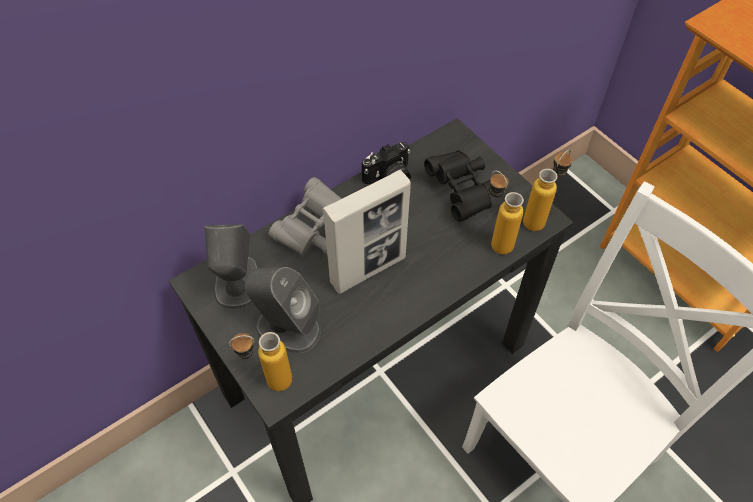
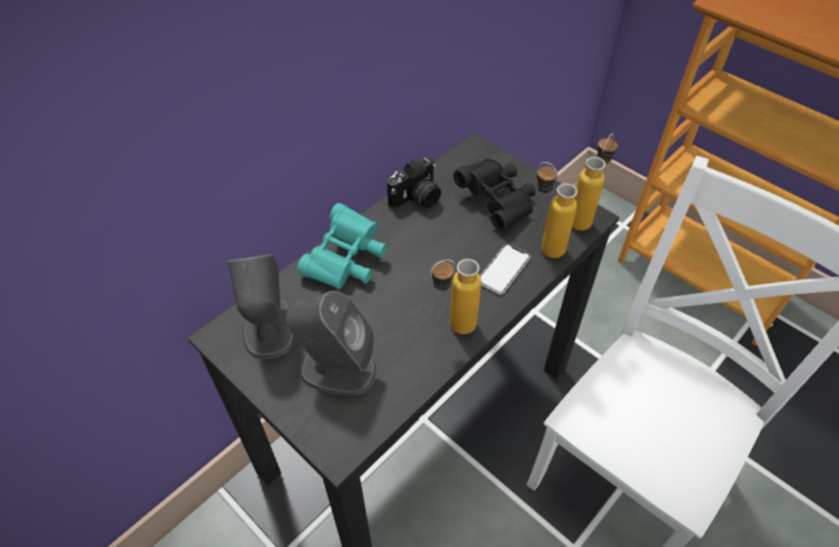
camera: 10 degrees left, 5 degrees down
bottle [229,332,292,391] -> bottle moved to [430,259,482,334]
grey binoculars [269,177,342,256] -> turquoise binoculars [297,203,387,290]
picture frame [323,170,411,294] -> none
none -> phone [480,244,531,295]

